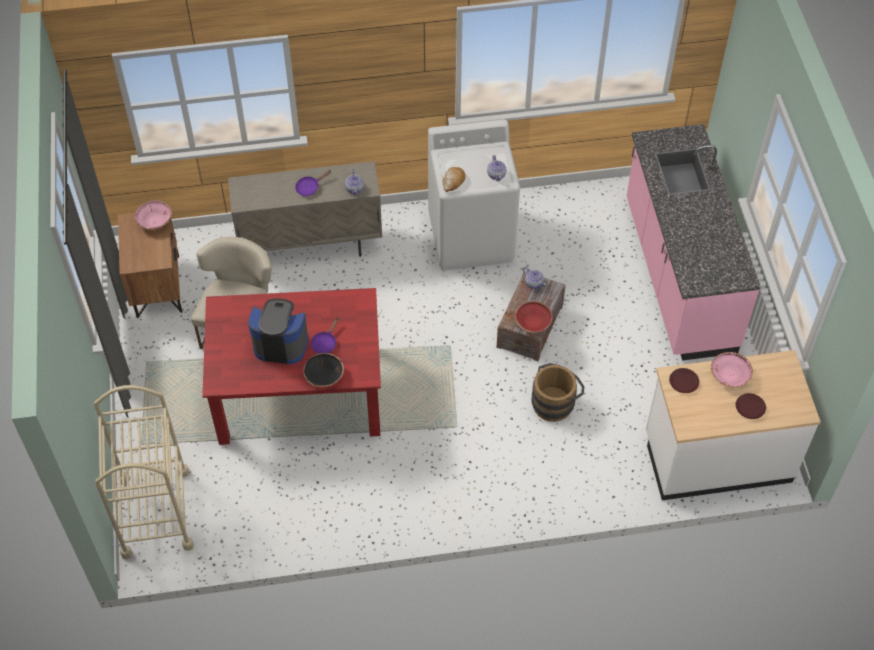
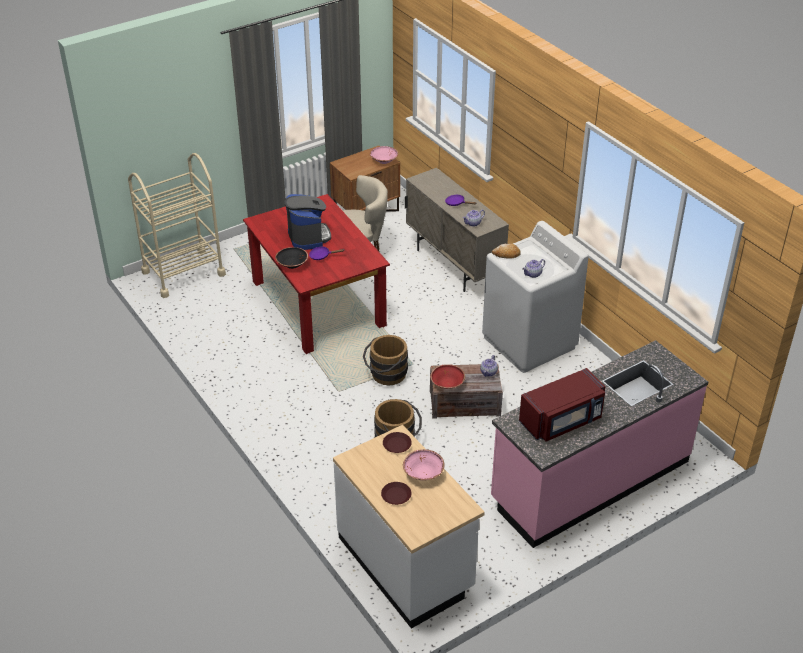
camera: 65 degrees right, 15 degrees down
none -> brown bucket [363,335,408,385]
none -> red microwave [519,368,606,441]

